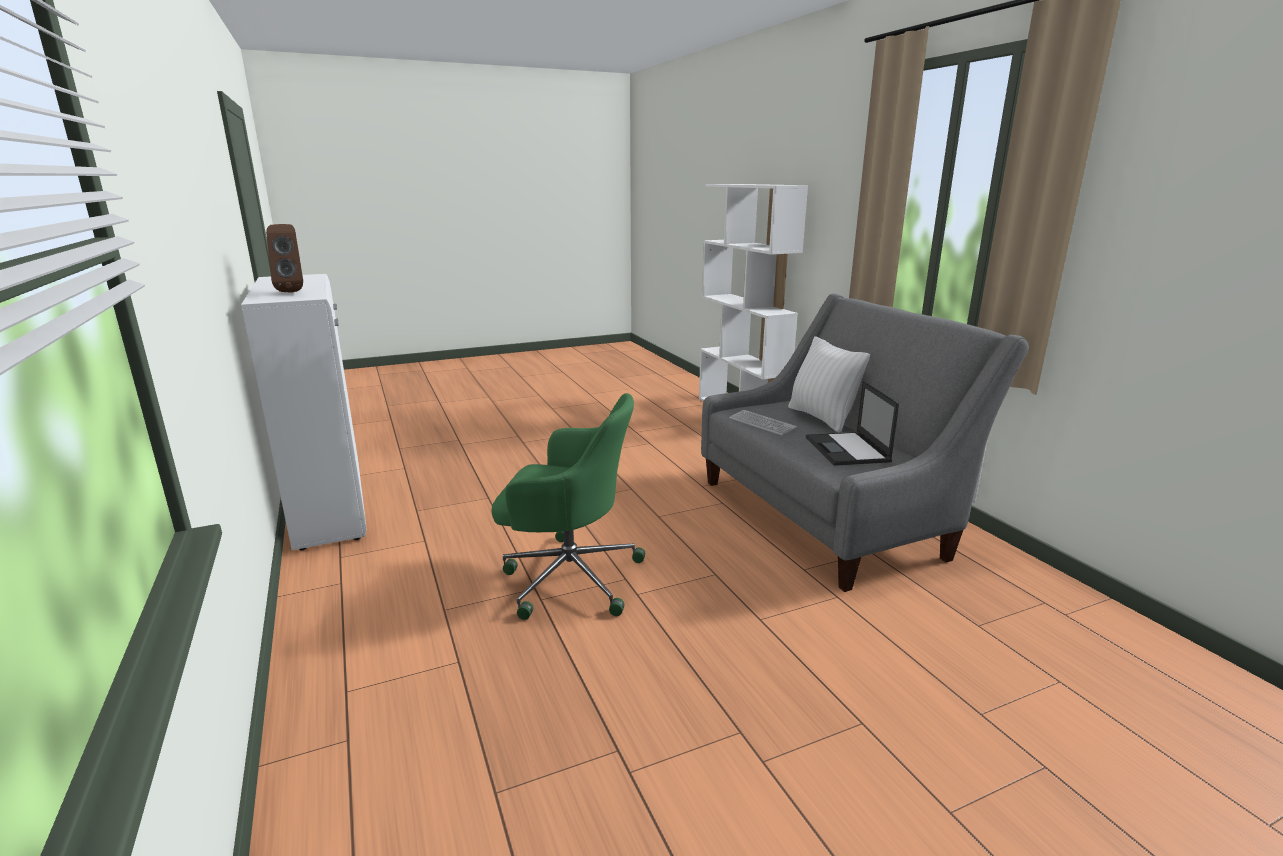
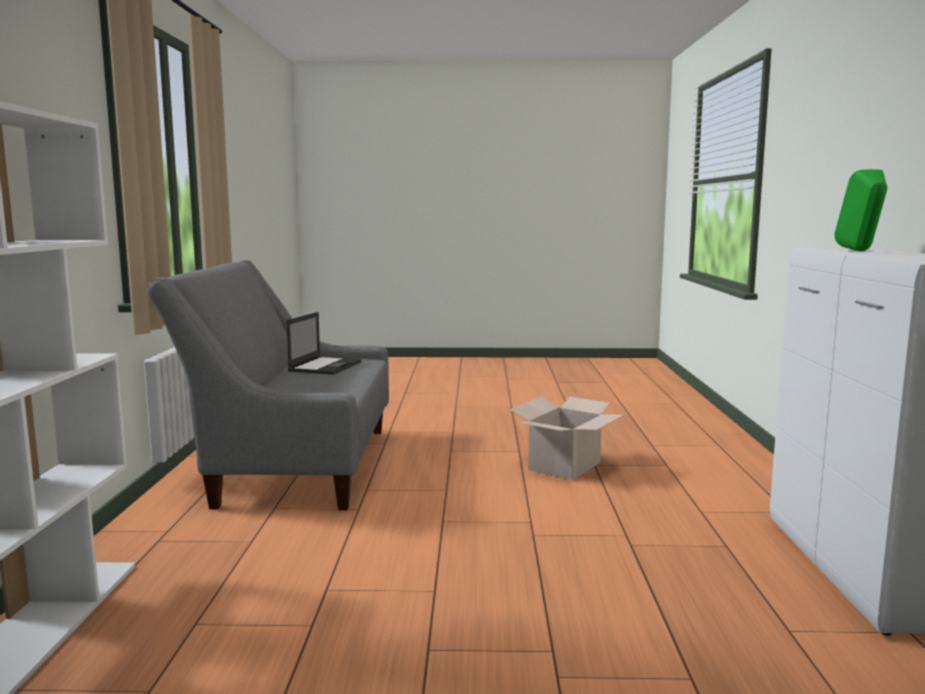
camera: 155 degrees left, 10 degrees down
brown speaker [266,224,303,293] -> green speaker [834,169,887,251]
green office chair [492,393,645,620] -> cardboard box [510,397,624,480]
keyboard [729,410,797,436] -> none
white pillow [788,336,870,433] -> none

